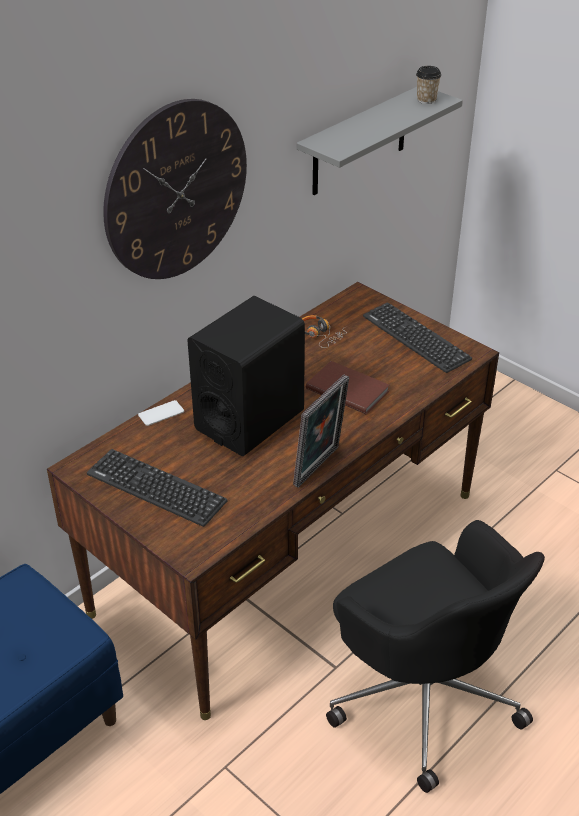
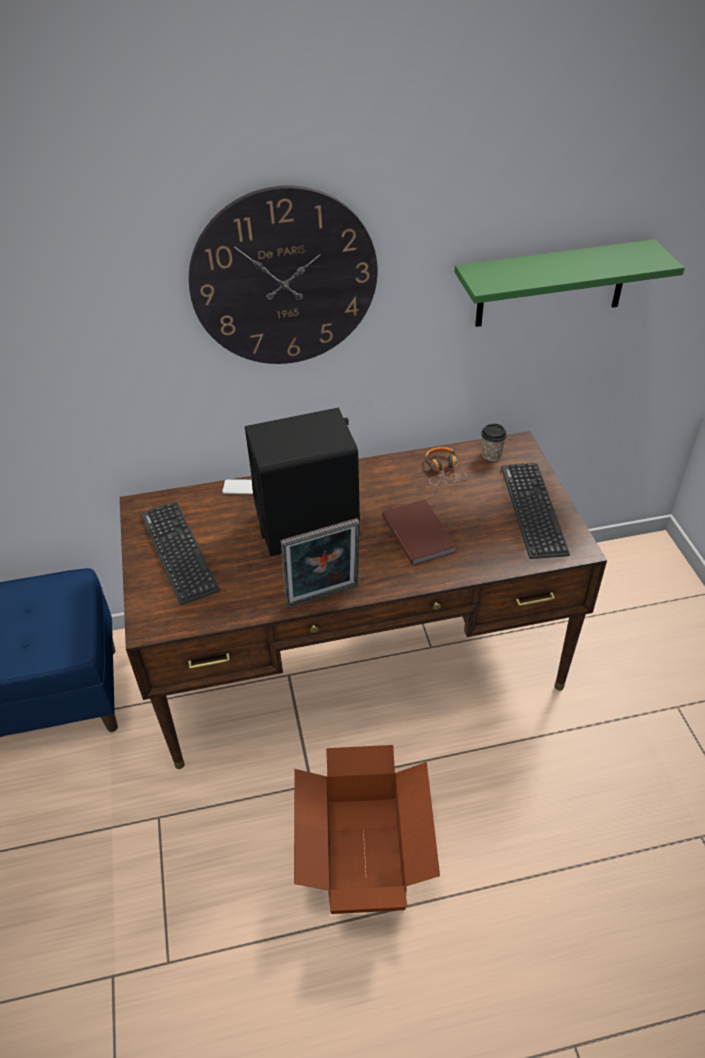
camera: 35 degrees right, 5 degrees up
grey shelf [297,87,463,195] -> green shelf [454,239,685,327]
black office chair [326,520,545,793] -> cardboard box [294,745,440,914]
cup [416,66,441,104] -> cup moved to [481,424,507,461]

